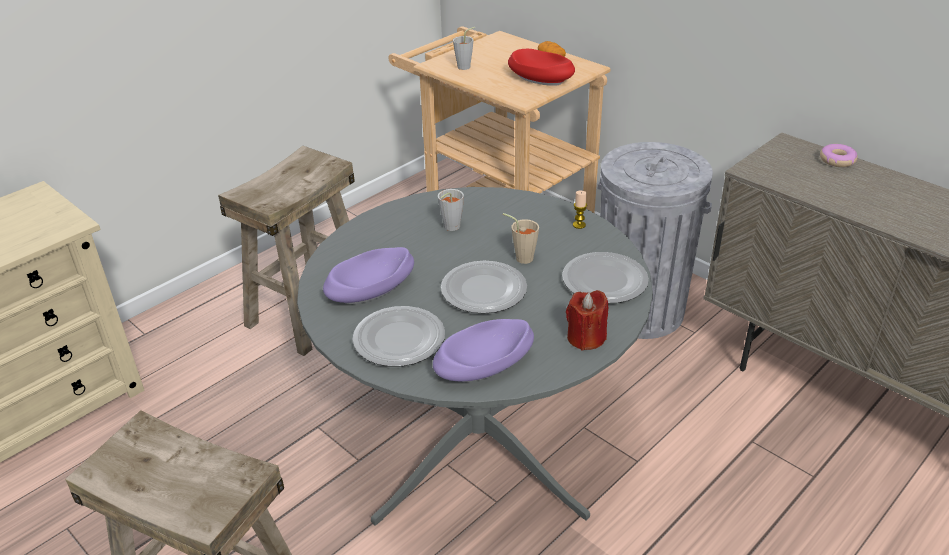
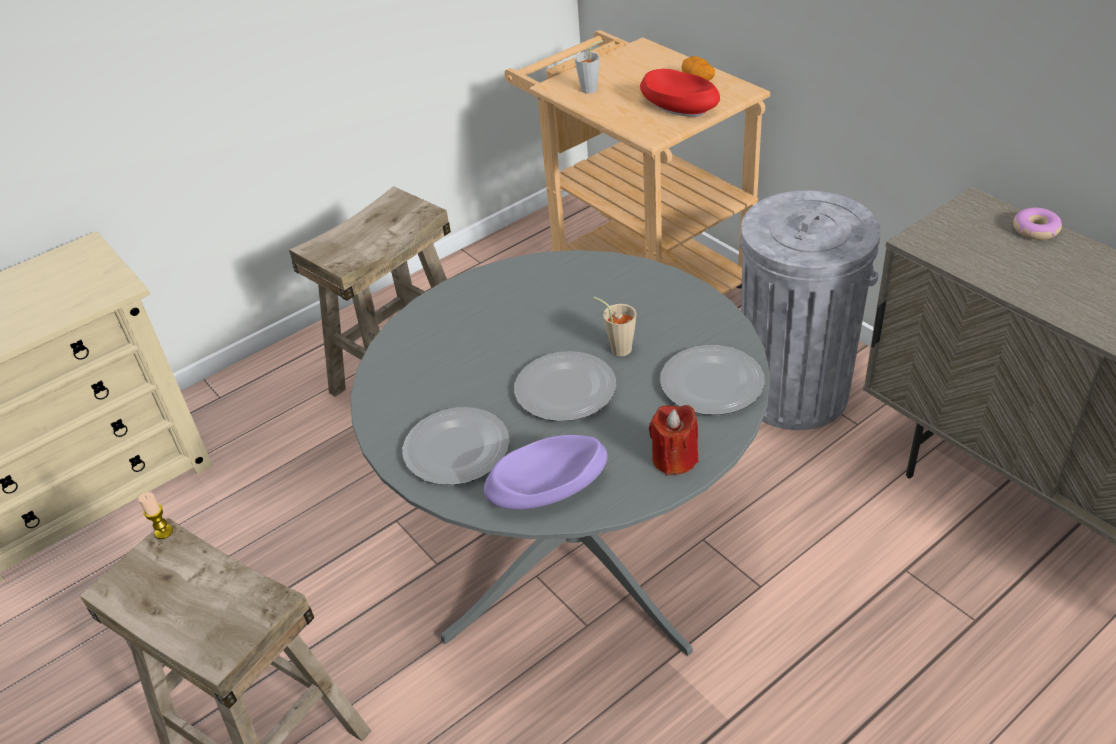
camera: 10 degrees right, 5 degrees up
purple bowl [323,247,414,304] -> none
grey cup [438,189,464,231] -> none
candle [573,191,587,229] -> candle moved to [138,492,173,539]

